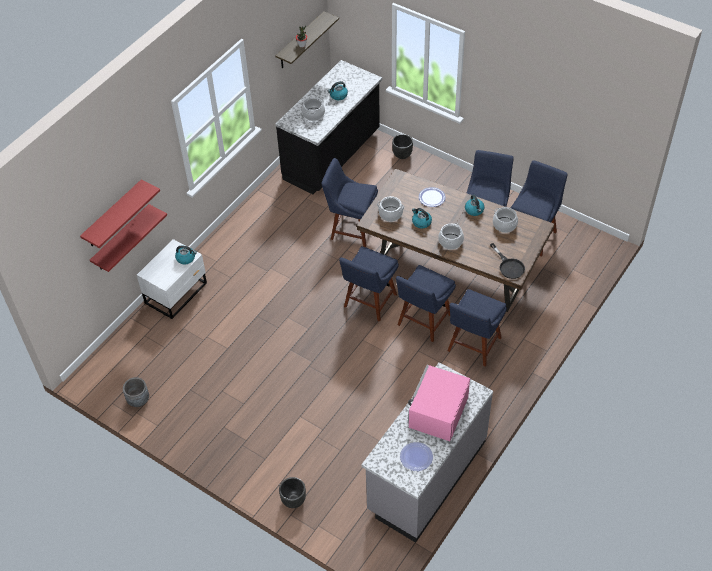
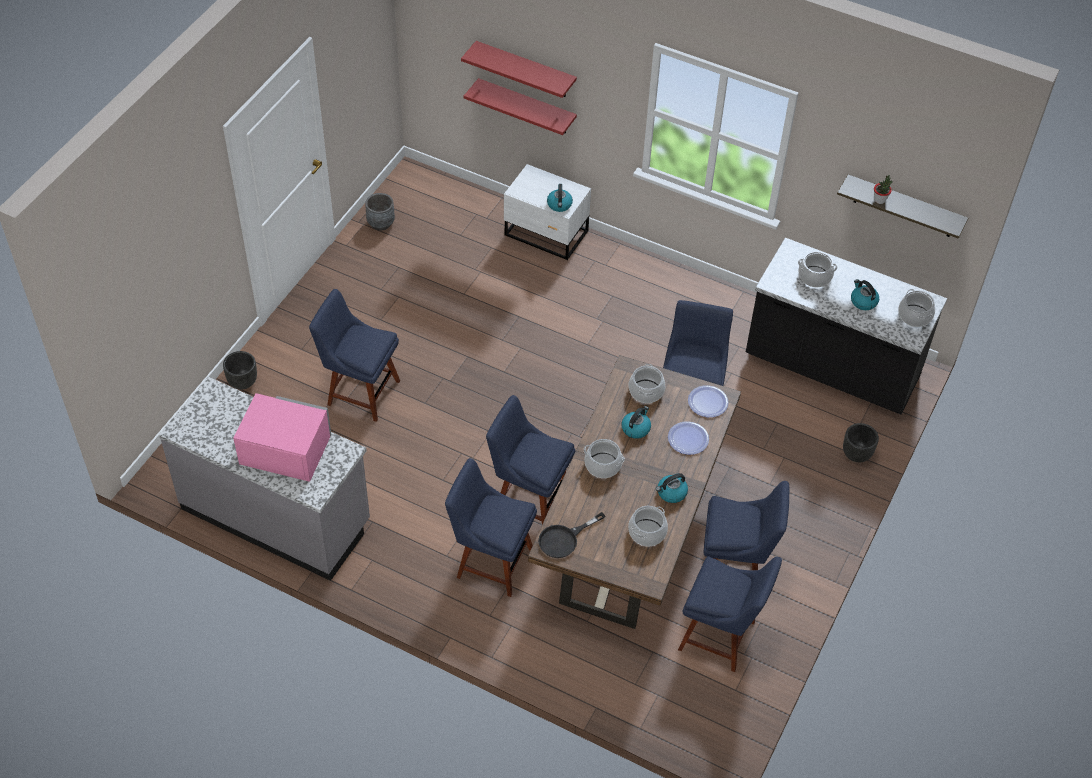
camera: 80 degrees right, 0 degrees up
blue chair [339,246,399,322] -> blue chair moved to [309,289,400,422]
plate [400,442,433,471] -> plate moved to [688,385,728,417]
none -> cooking pot [898,289,935,327]

